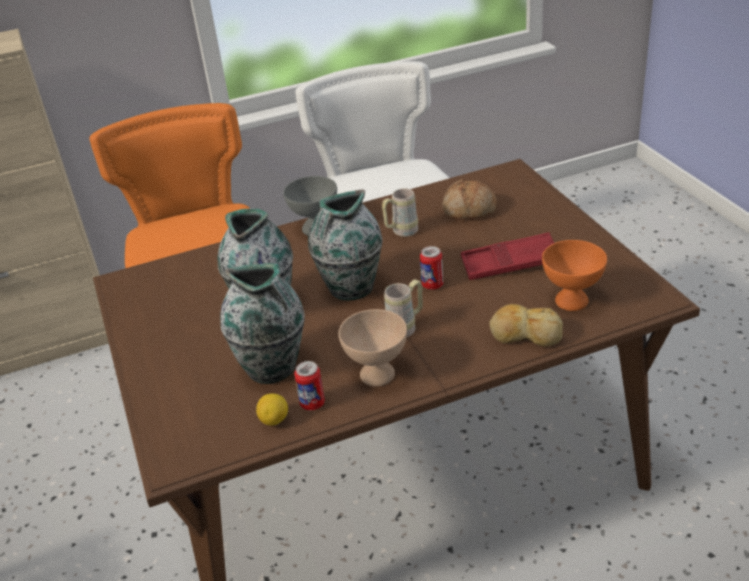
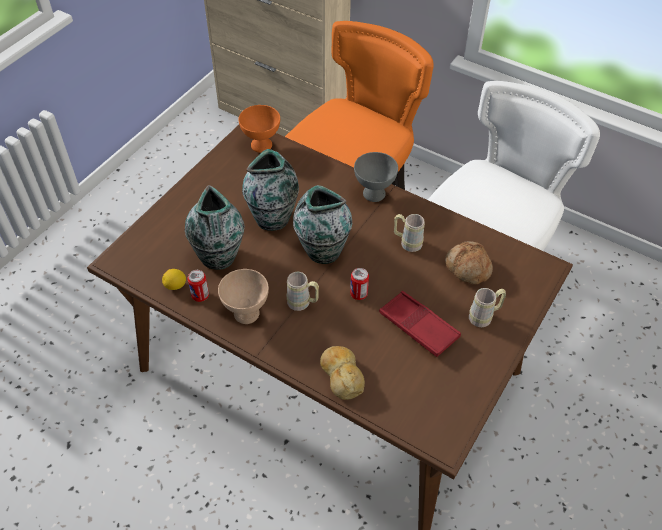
camera: 50 degrees right, 15 degrees up
orange bowl [542,240,607,311] -> orange bowl moved to [238,105,280,153]
none -> beige mug [469,288,506,327]

